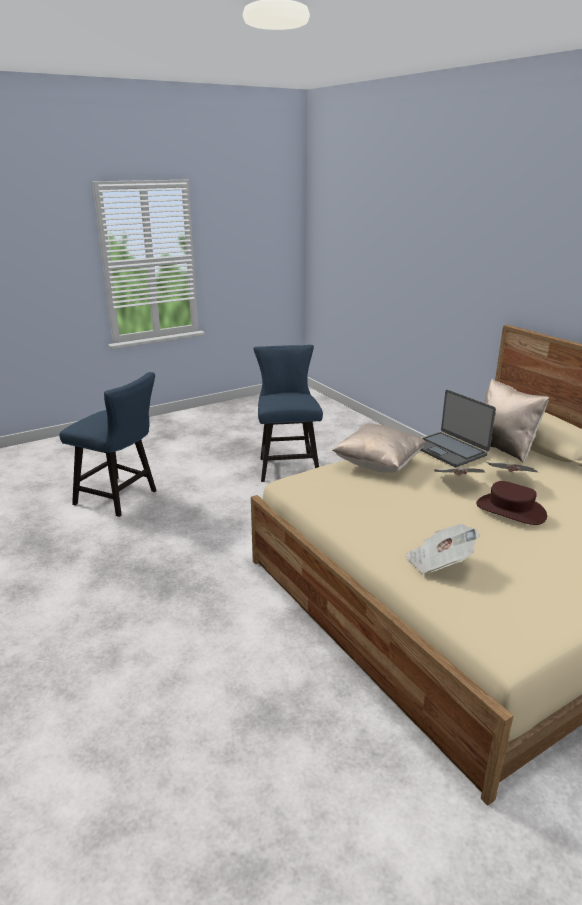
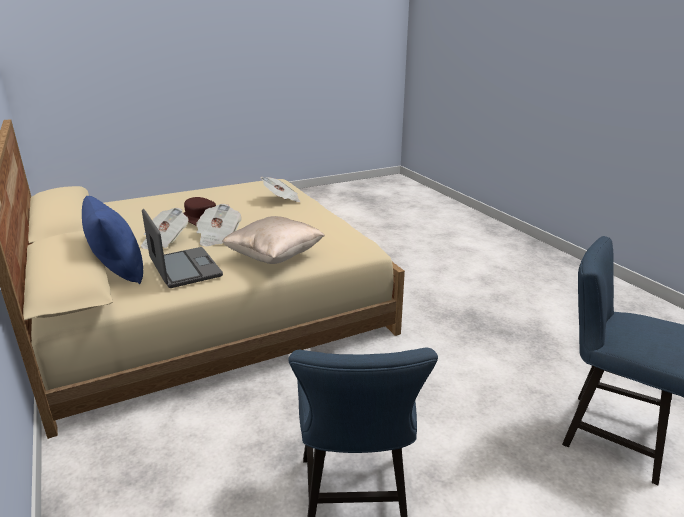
camera: 175 degrees left, 0 degrees up
beige pillow [484,379,549,462] -> blue pillow [82,196,143,284]

